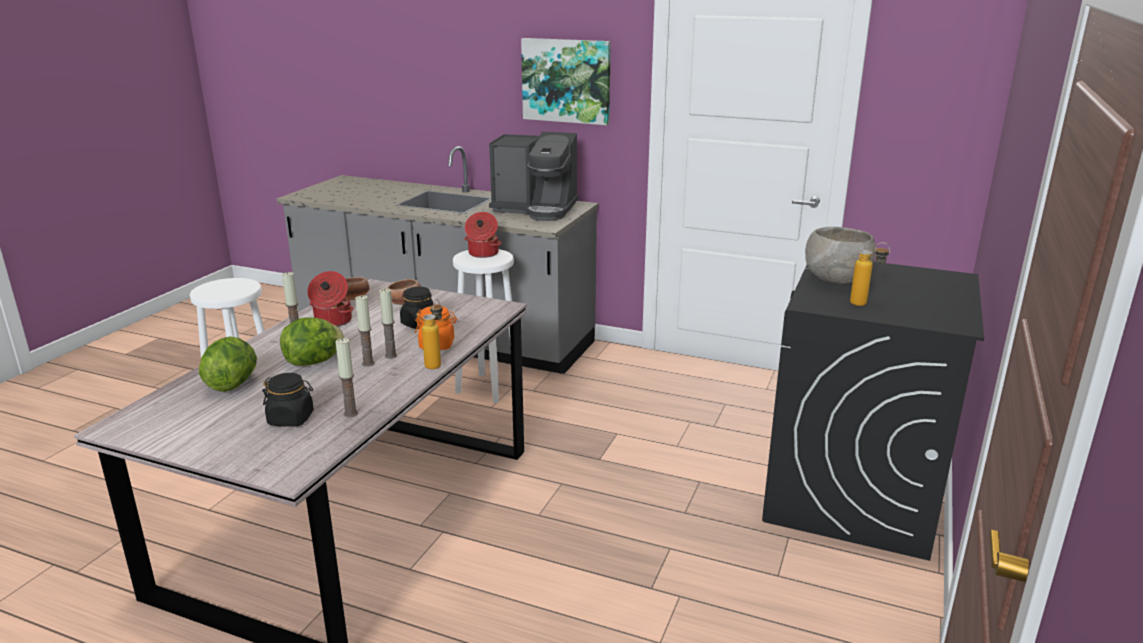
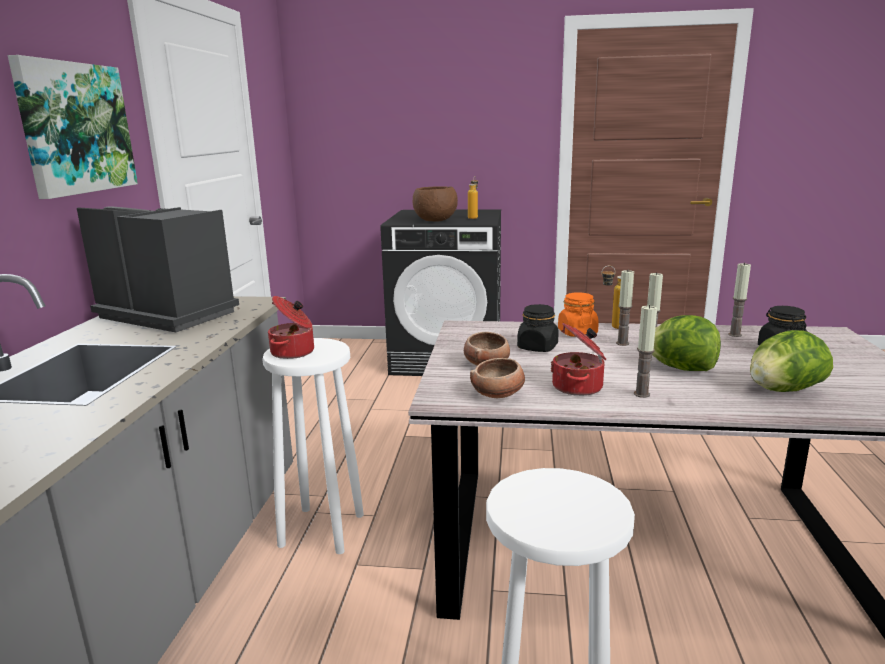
camera: 105 degrees left, 5 degrees down
coffee machine [489,132,578,221] -> coffee machine turned 60 degrees counterclockwise [77,206,239,332]
grey bowl [805,227,876,284] -> brown bowl [413,186,458,221]

